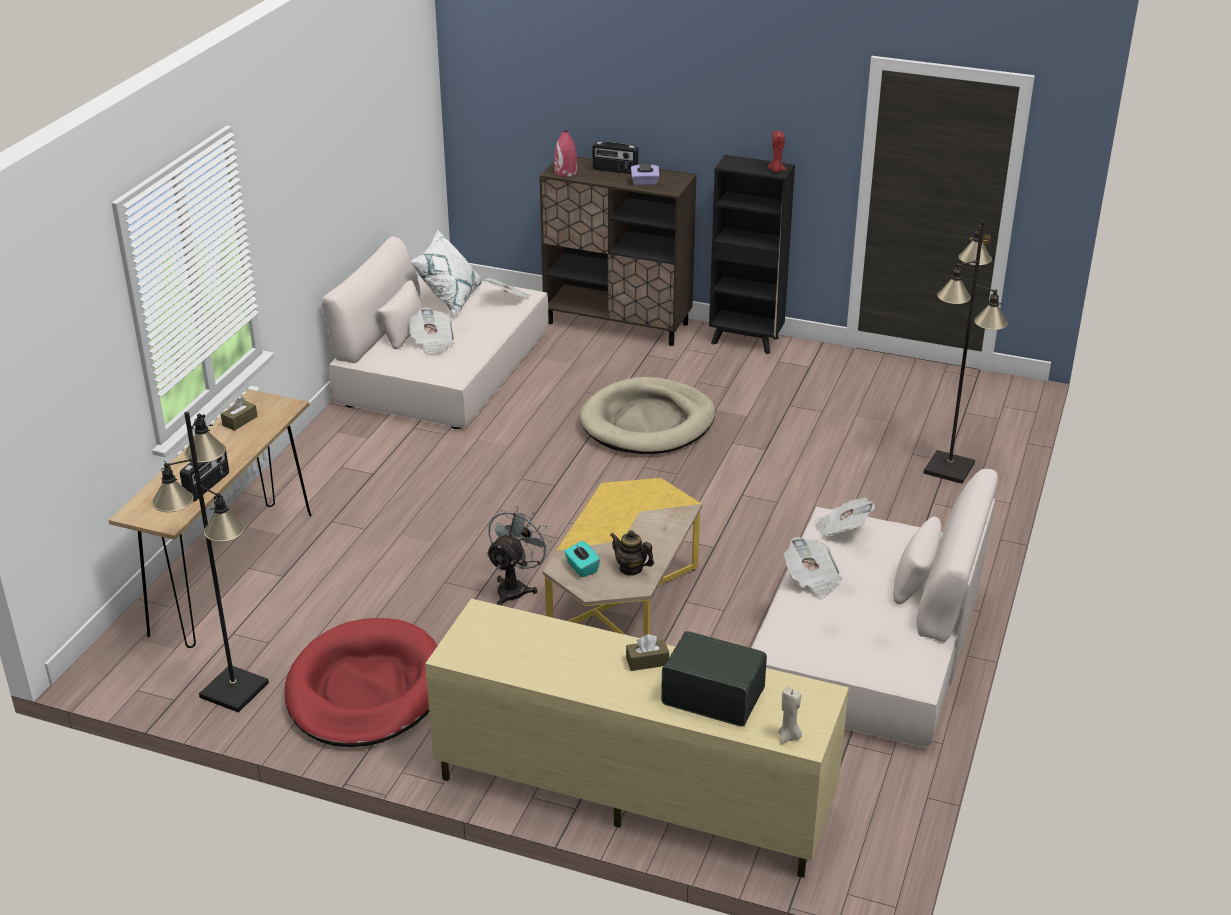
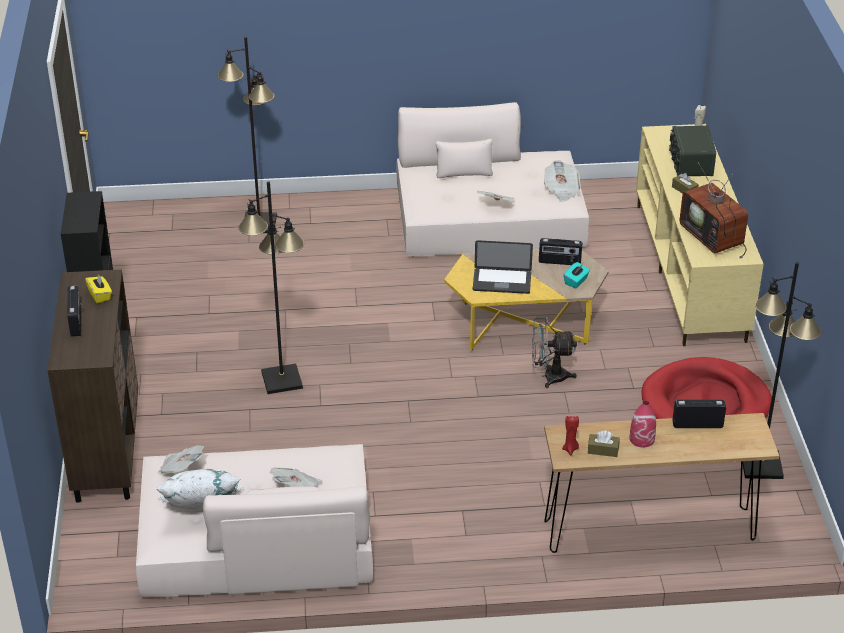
camera: 115 degrees left, 5 degrees up
red vase [554,130,577,177] -> red vase moved to [630,401,656,448]
beige dog bed [579,377,715,454] -> black floor lamp [239,181,304,394]
teapot [610,530,654,576] -> radio [539,238,582,265]
purple tissue box [631,164,660,186] -> yellow tissue box [85,275,112,304]
red candle [767,131,787,173] -> red candle moved to [562,416,579,455]
newspaper [815,498,875,537] -> newspaper moved to [544,160,581,202]
none -> laptop [473,240,533,294]
none -> television [680,162,748,259]

